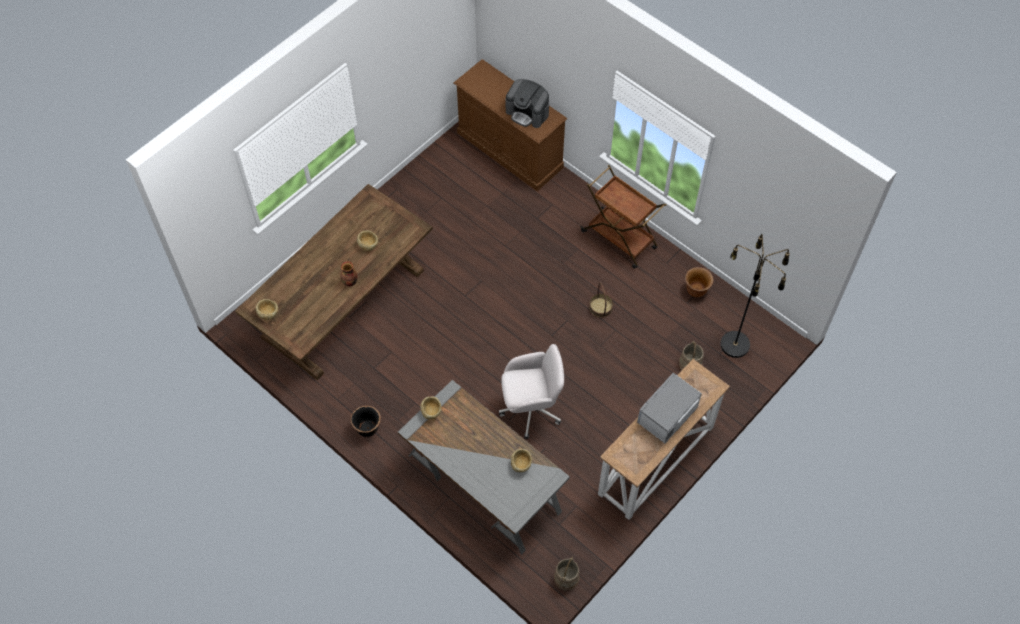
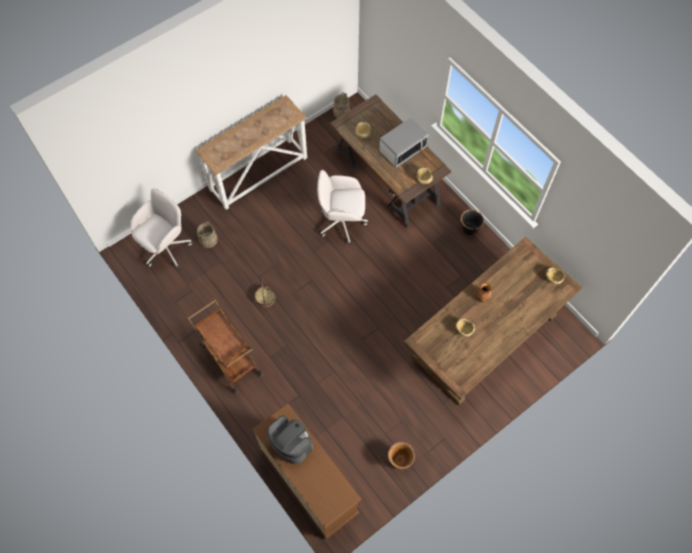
camera: 170 degrees left, 5 degrees up
grey desk [398,380,570,554] -> brown desk [330,94,451,228]
microwave [637,373,702,443] -> microwave moved to [379,117,428,168]
brown planter [685,267,714,297] -> brown planter moved to [388,442,415,469]
floor lamp [720,234,790,358] -> white office chair [130,188,192,269]

